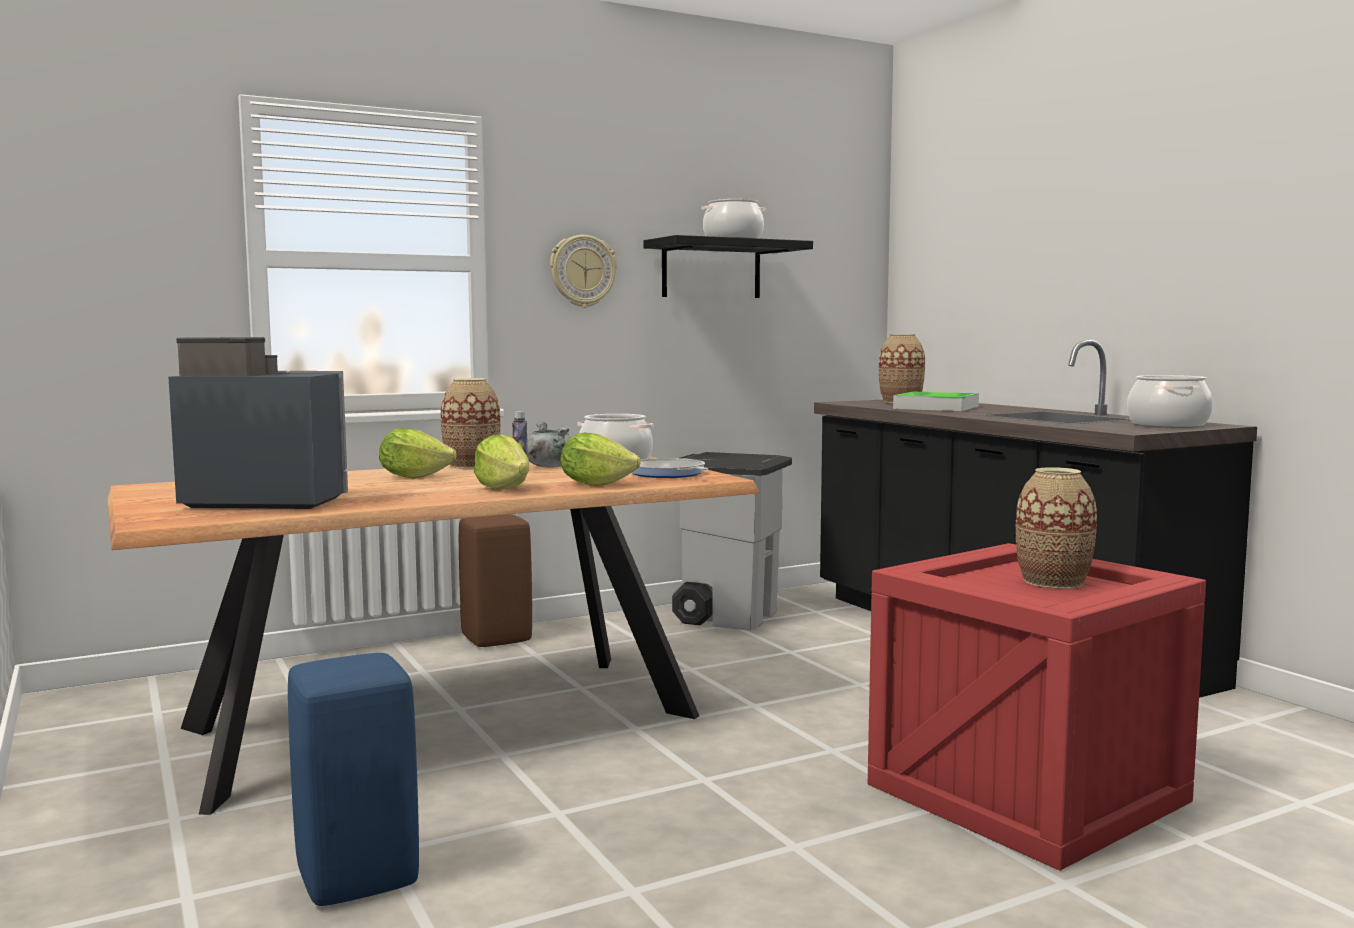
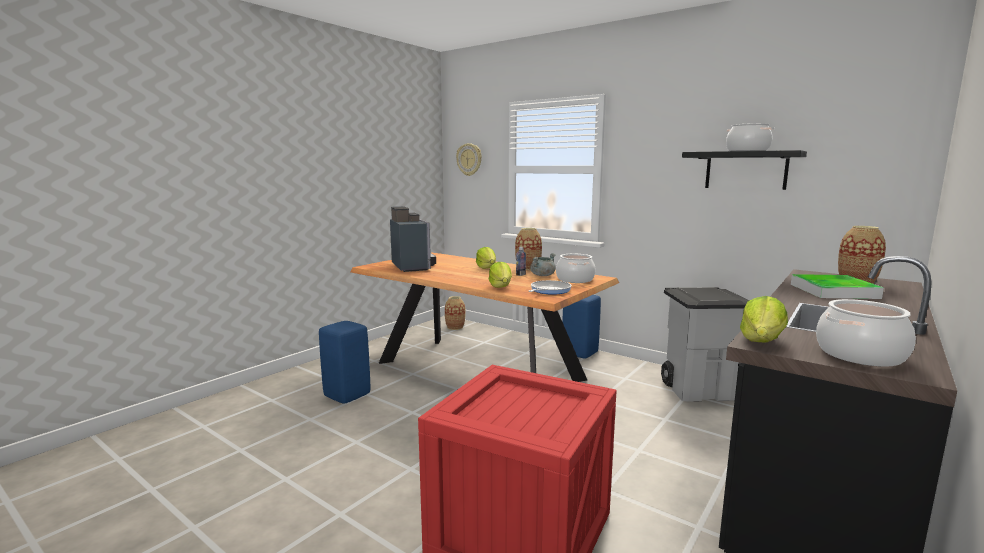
camera: 65 degrees right, 5 degrees up
brown stool [459,514,532,647] -> blue stool [562,295,601,358]
lettuce [474,435,529,490] -> lettuce moved to [740,296,788,342]
wall clock [550,235,617,308] -> wall clock moved to [456,143,482,176]
vase [1016,467,1097,589] -> vase moved to [445,296,466,330]

